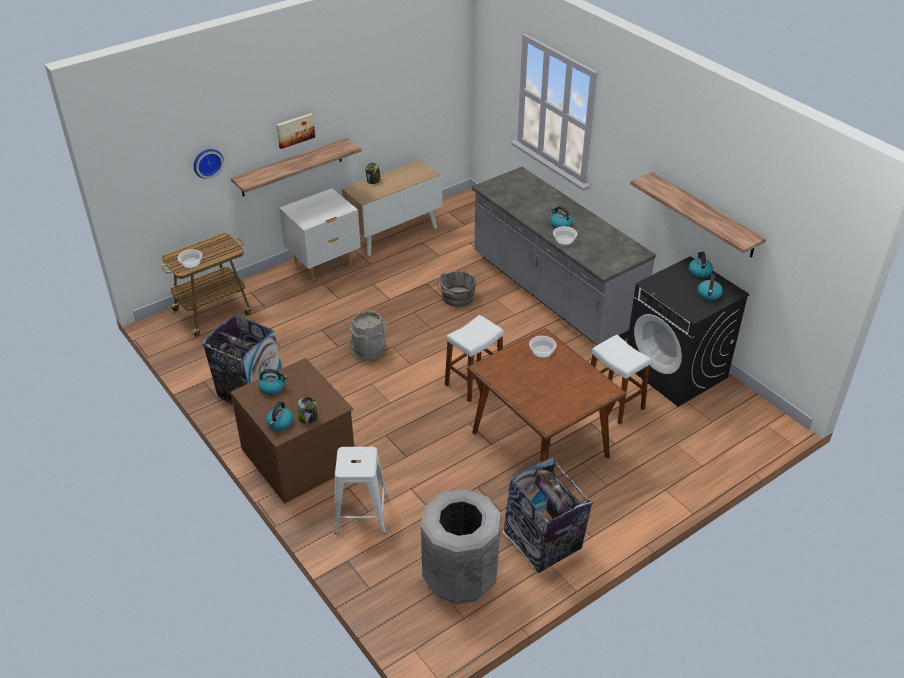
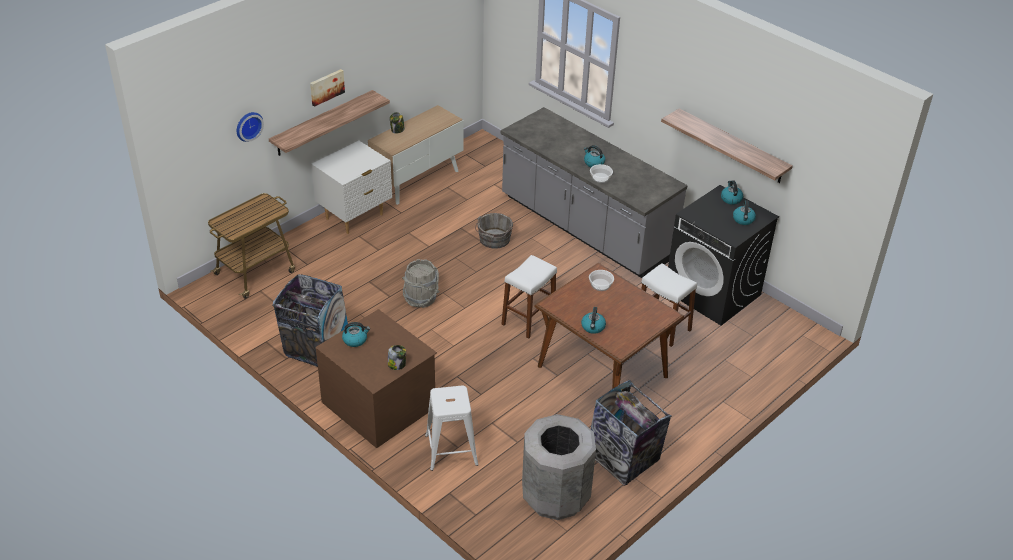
camera: 10 degrees left, 0 degrees up
bowl [178,249,202,269] -> none
kettle [266,401,293,431] -> kettle moved to [581,307,606,334]

